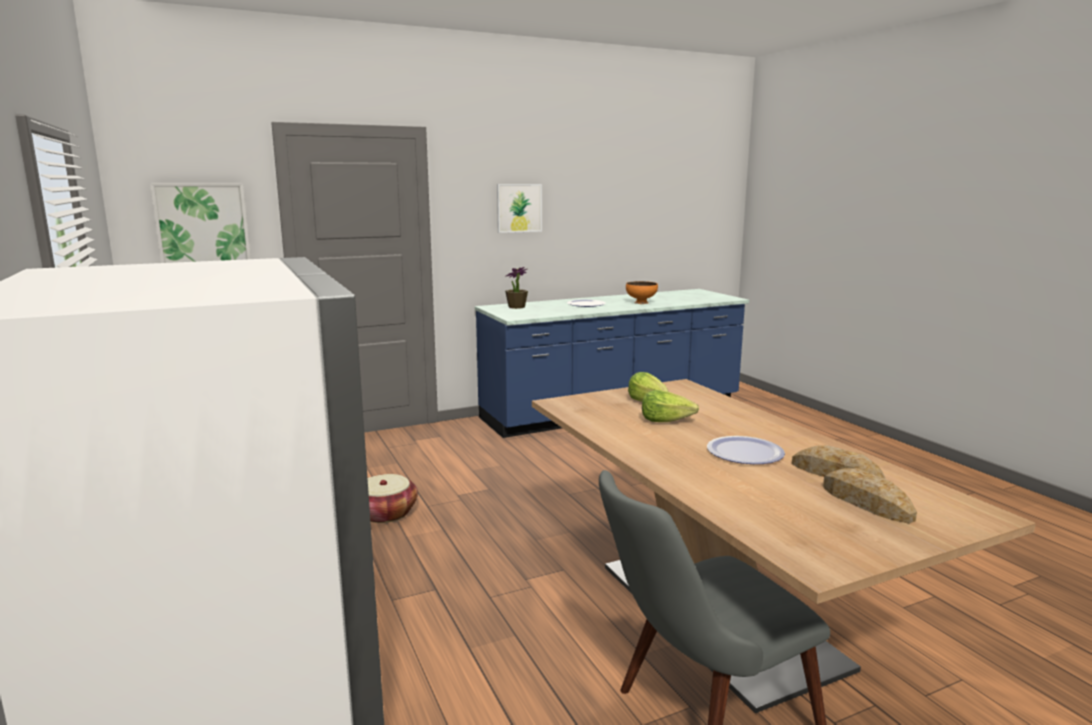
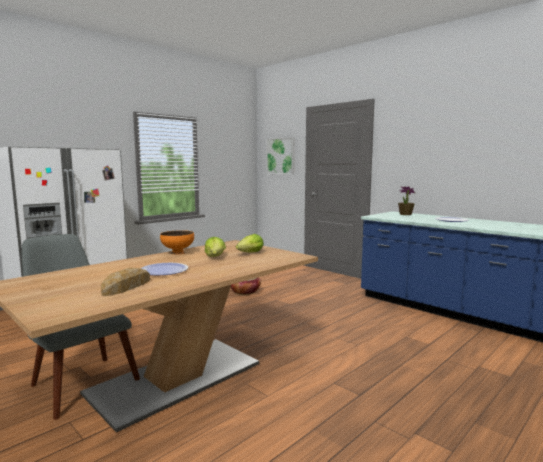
camera: 70 degrees right, 5 degrees down
picture [497,184,542,233] -> none
orange bowl [626,281,658,304] -> orange bowl moved to [160,230,194,255]
bread [823,468,917,524] -> none

